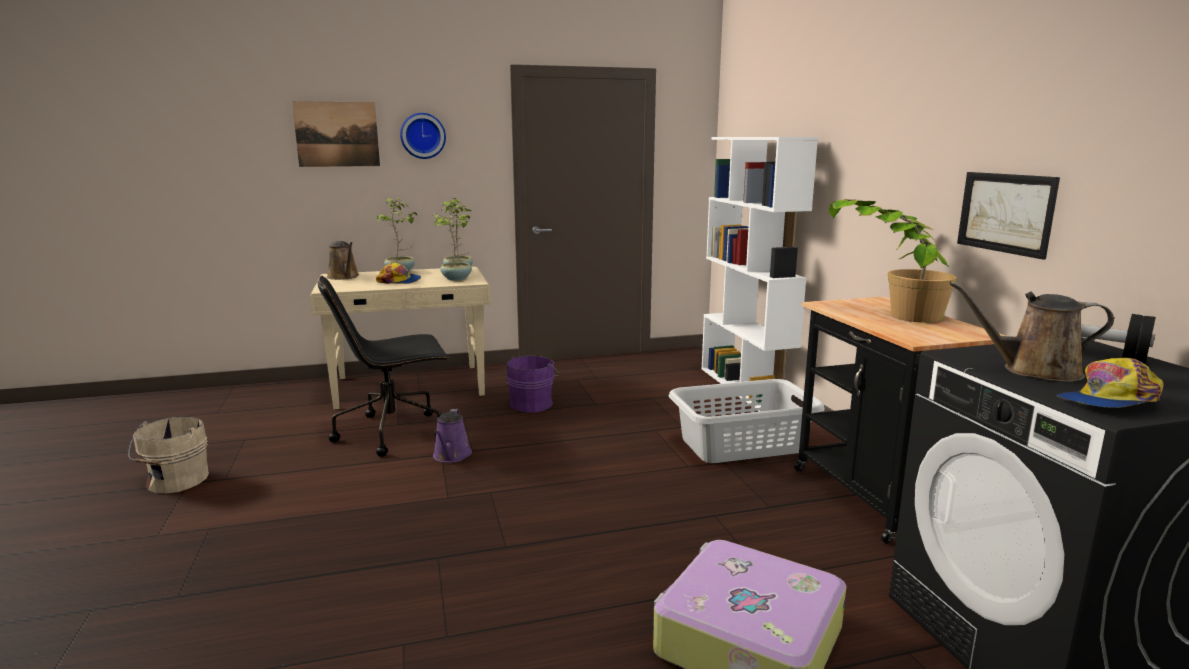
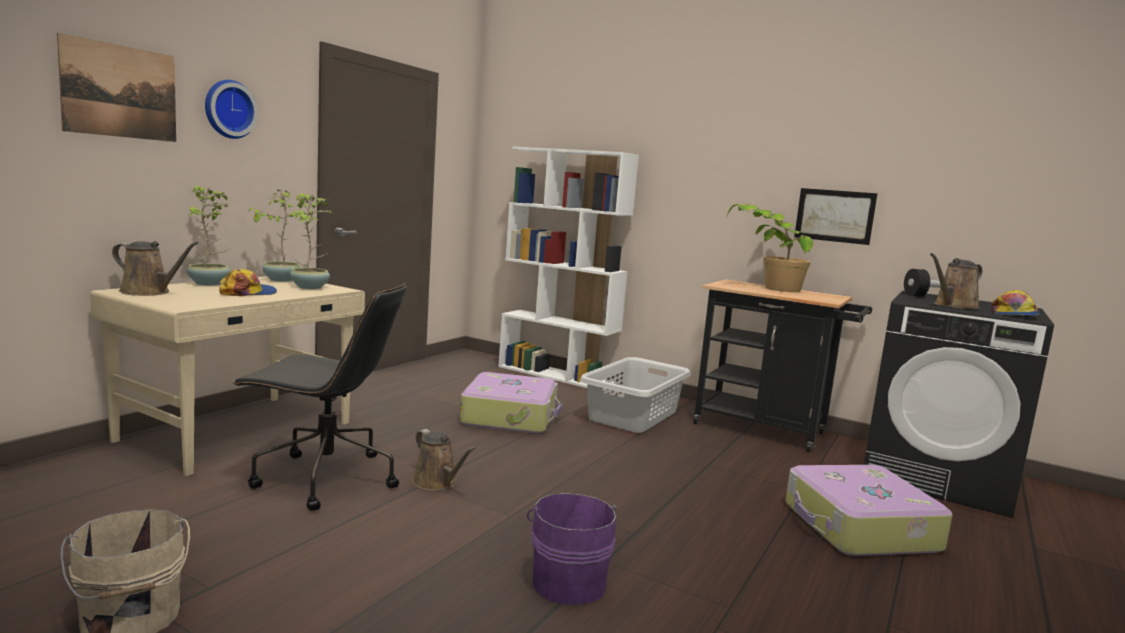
camera: 45 degrees left, 5 degrees down
black office chair [318,276,449,457] -> black office chair turned 105 degrees counterclockwise [232,283,407,511]
purple watering can [433,409,472,463] -> brown watering can [413,429,475,491]
purple bucket [506,356,559,412] -> purple bucket moved to [527,493,618,605]
none -> suitcase [460,372,562,433]

